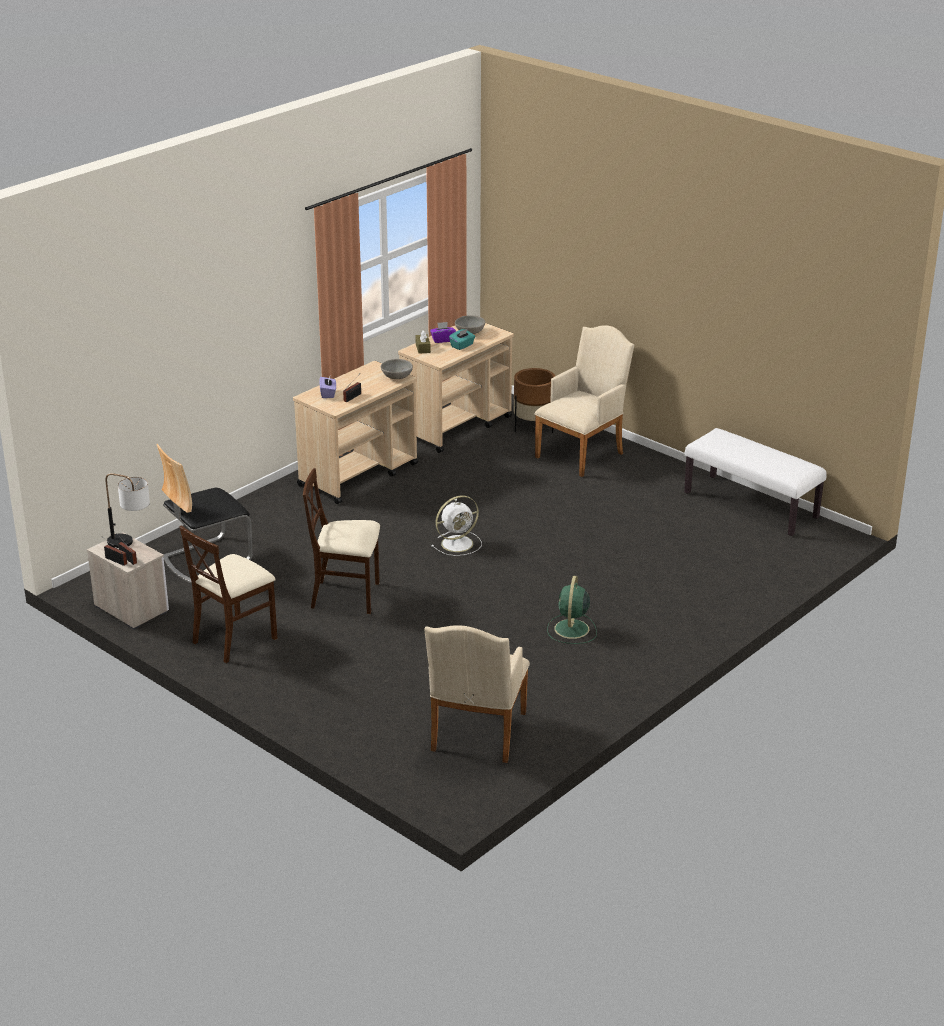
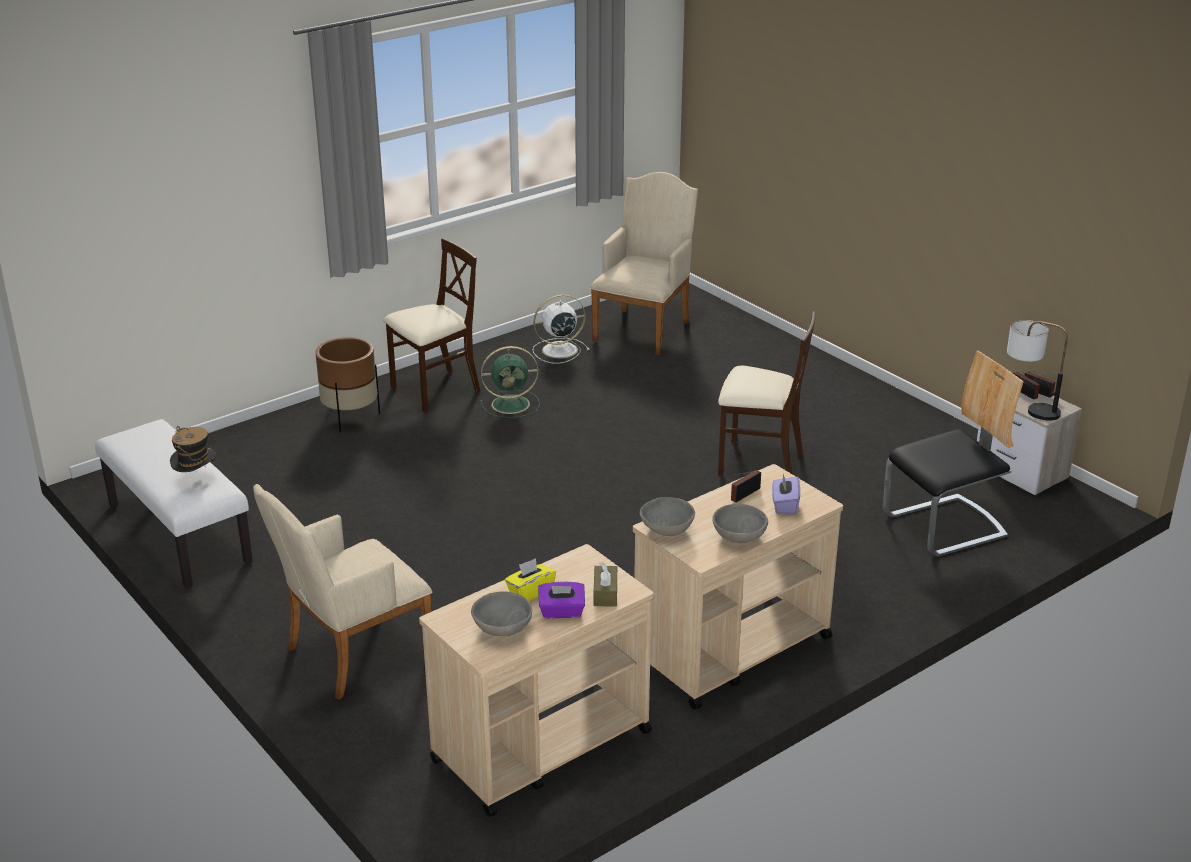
camera: 170 degrees left, 0 degrees up
beige chair [179,525,278,663] -> beige chair moved to [383,238,480,413]
white fan [431,495,482,556] -> white fan moved to [533,294,590,364]
turquoise tissue box [449,329,475,350] -> yellow tissue box [505,558,556,601]
brown planter [514,368,555,433] -> brown planter moved to [315,337,380,433]
green fan [547,576,597,644] -> green fan turned 60 degrees clockwise [480,346,540,418]
none -> hat [170,426,217,472]
none -> grey bowl [712,504,768,543]

